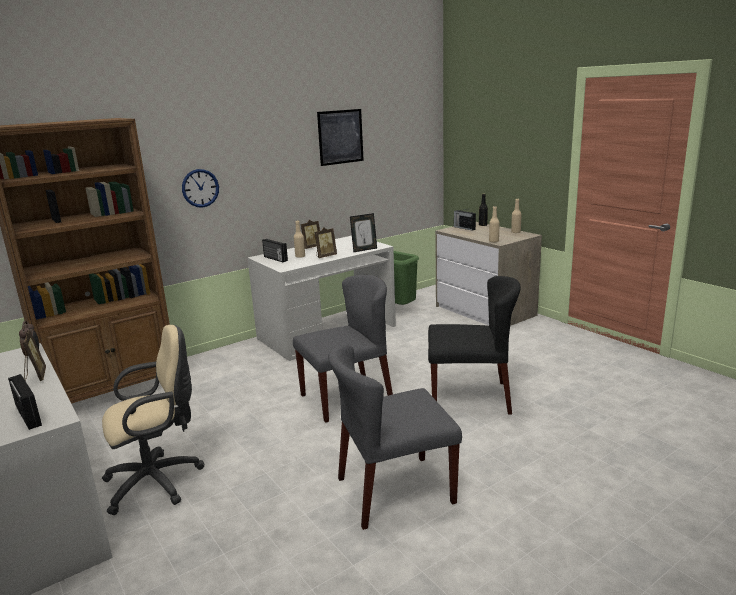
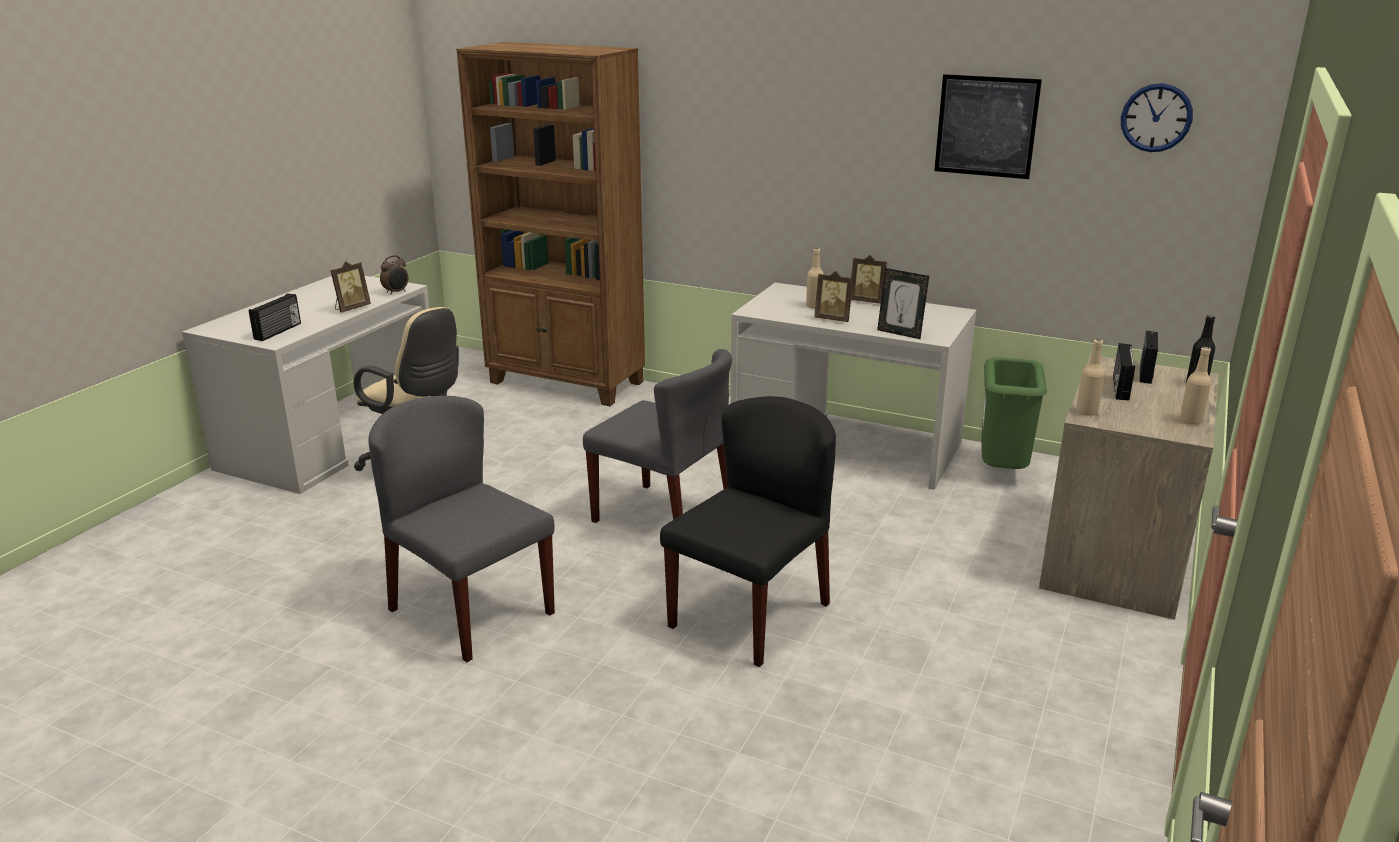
camera: 60 degrees right, 5 degrees up
wall clock [182,169,219,207] -> wall clock moved to [1121,83,1193,152]
radio [262,239,288,262] -> radio moved to [1113,343,1135,401]
black chair [428,276,521,414] -> black chair turned 120 degrees counterclockwise [660,396,836,667]

